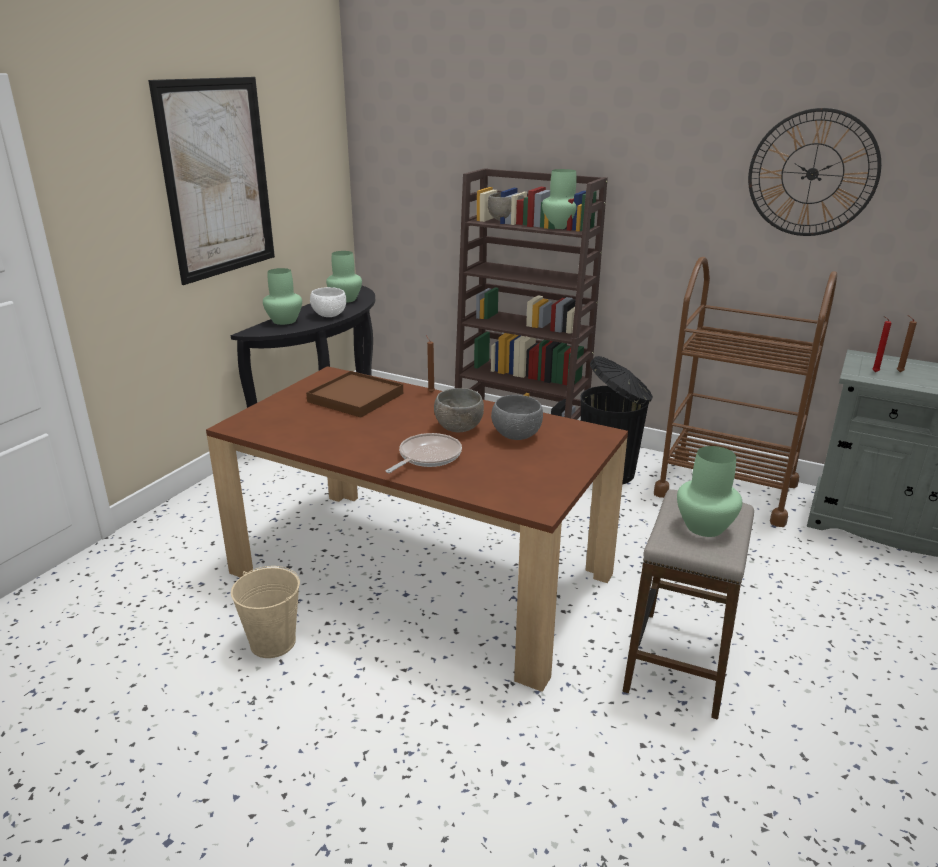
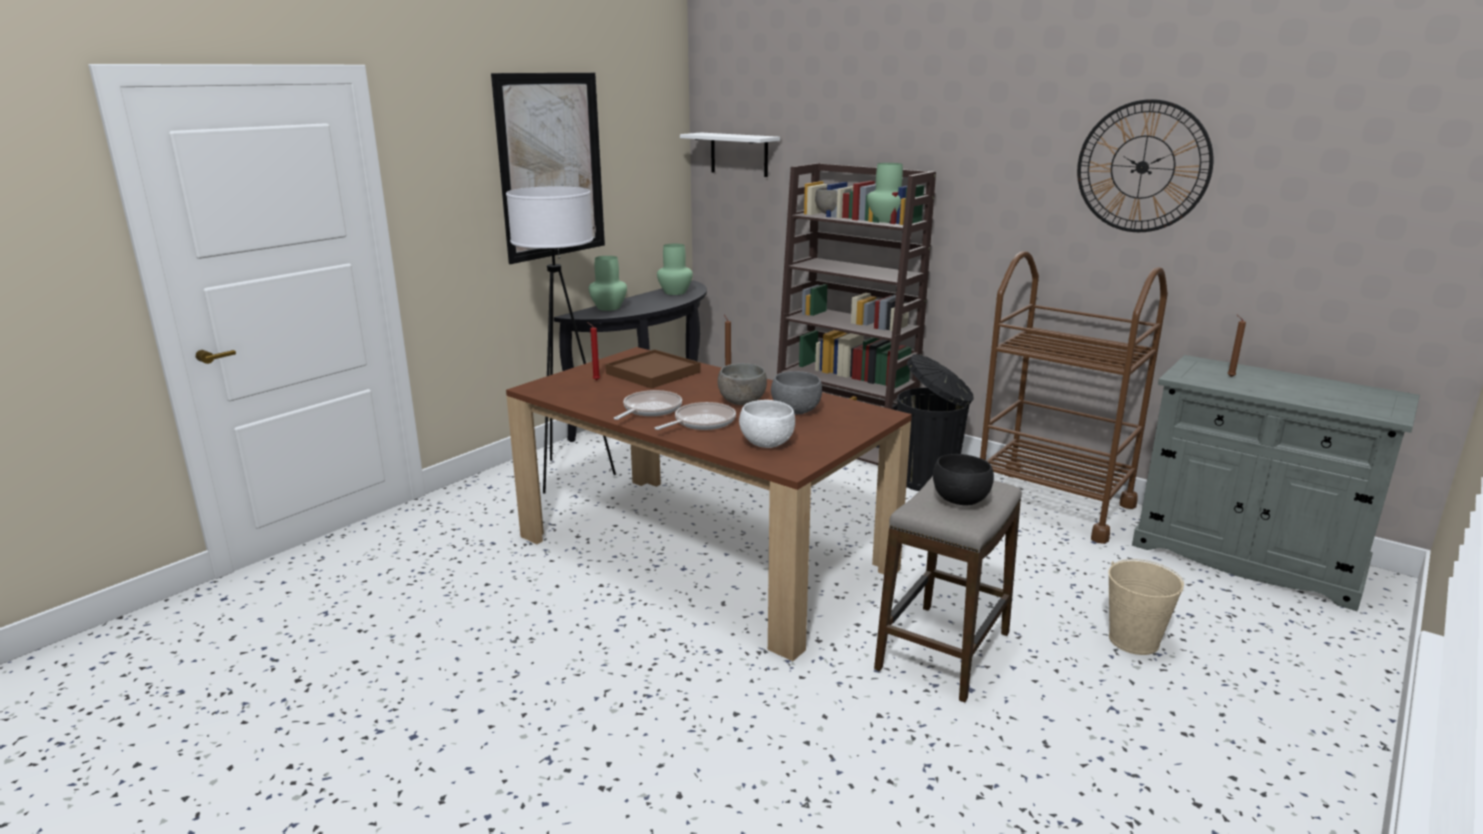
camera: 10 degrees right, 5 degrees down
beige bucket [231,566,300,658] -> beige bucket moved to [1108,559,1184,655]
white bowl [310,287,346,317] -> white bowl moved to [739,400,795,448]
green vase [677,446,742,537] -> black bowl [933,454,994,505]
red candle [872,316,892,372] -> red candle moved to [587,322,600,380]
none -> white floor lamp [506,186,616,494]
none -> frying pan [614,390,682,420]
none -> white shelf [680,133,780,177]

